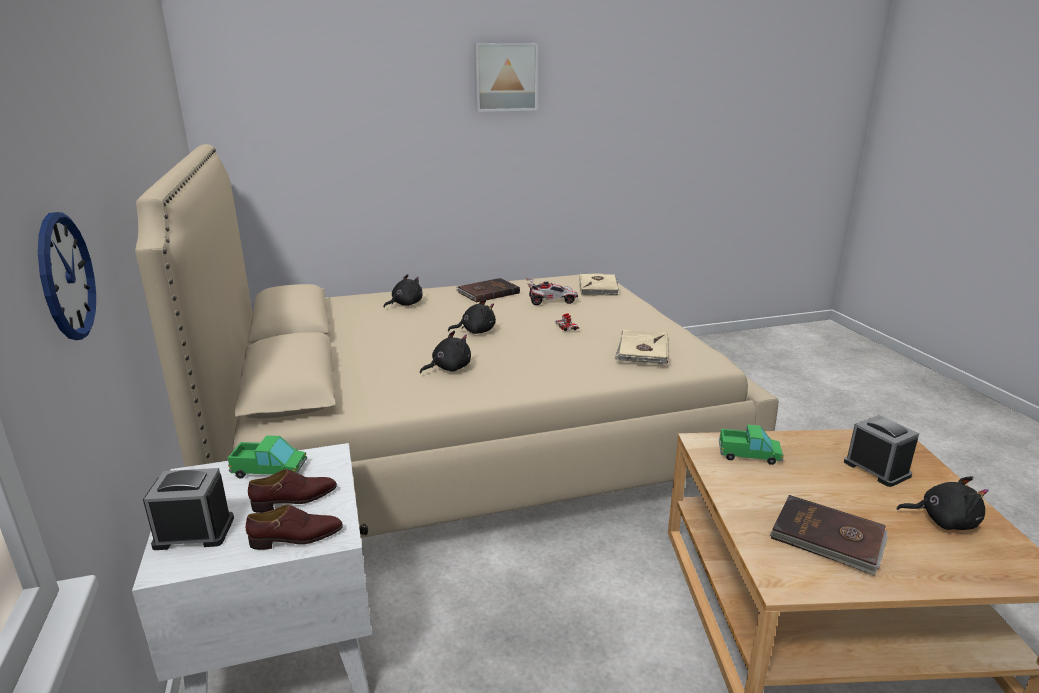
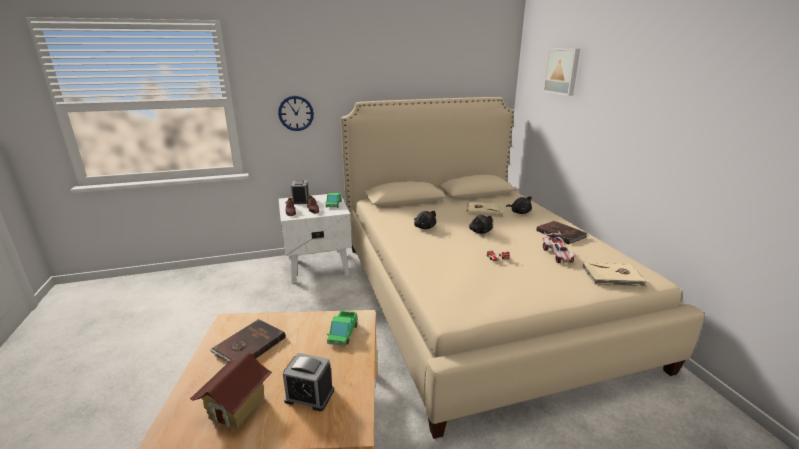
camera: 90 degrees right, 0 degrees up
picture [474,43,538,112] -> picture moved to [543,49,580,96]
beige book [615,330,669,365] -> beige book moved to [467,202,503,217]
alarm clock [844,415,919,487] -> alarm clock turned 45 degrees clockwise [283,353,334,411]
black plush toy [897,476,989,530] -> toy house [190,352,272,429]

